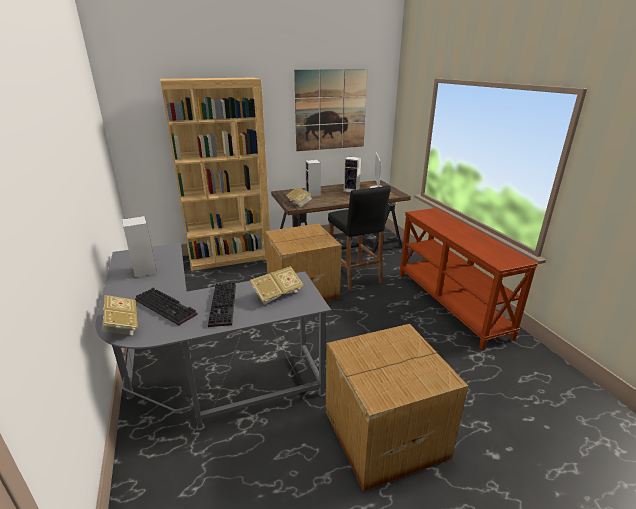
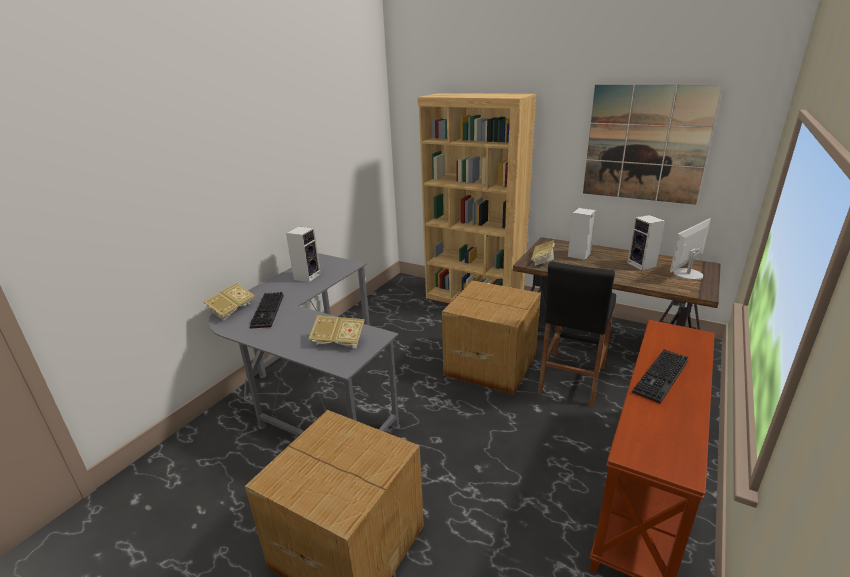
camera: 50 degrees right, 0 degrees up
keyboard [208,282,236,327] -> keyboard moved to [632,349,688,403]

